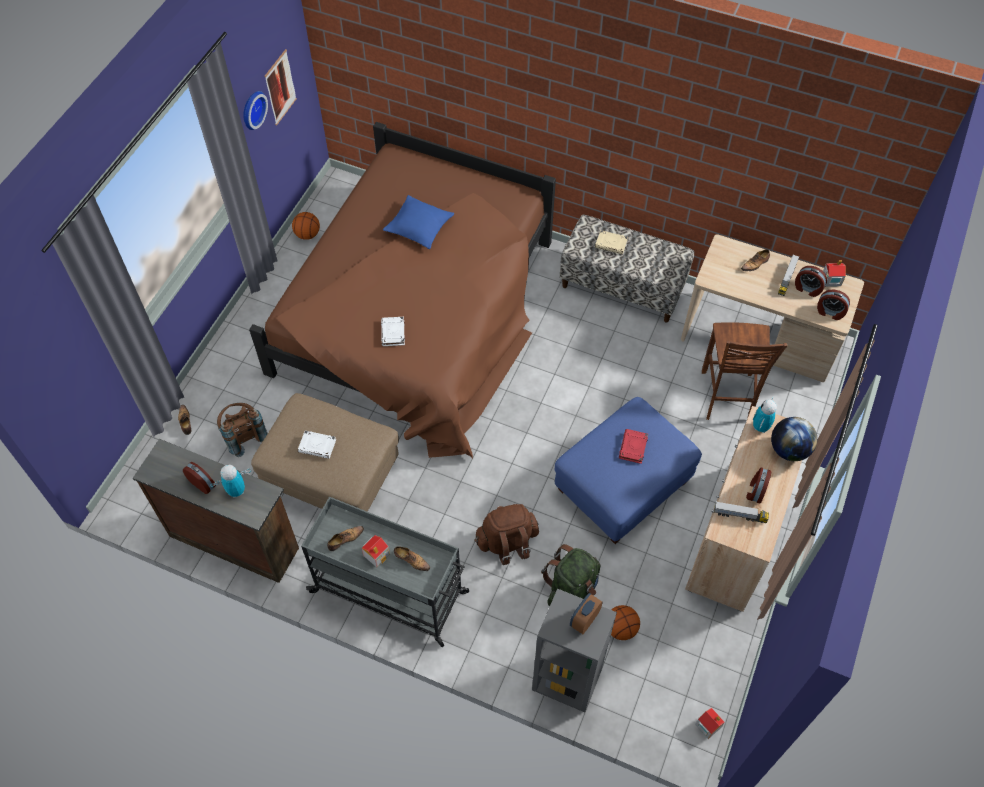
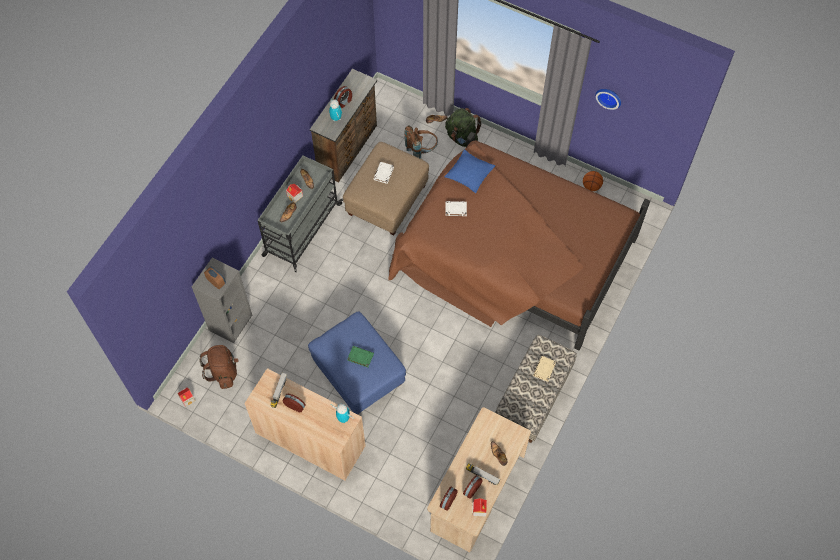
camera: 95 degrees right, 5 degrees up
picture [265,49,297,125] -> none
blue pillow [383,195,454,249] -> blue pillow moved to [444,149,495,193]
brown backpack [474,504,539,565] -> brown backpack moved to [199,345,239,389]
green backpack [541,544,600,606] -> green backpack moved to [445,108,482,147]
basketball [611,605,640,640] -> none
red book [619,429,648,464] -> green book [347,346,374,367]
brown chair [702,323,787,420] -> none
globe [771,417,817,461] -> none

